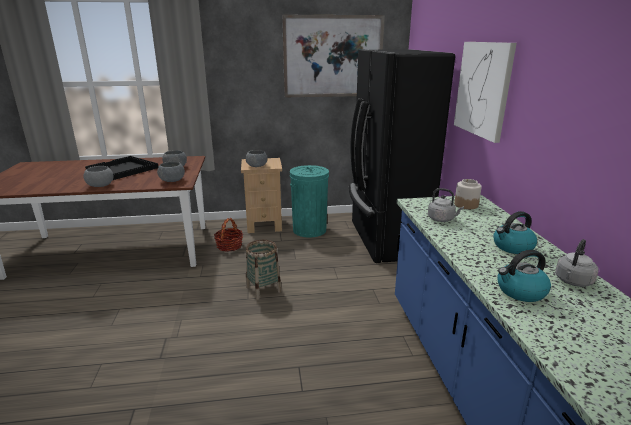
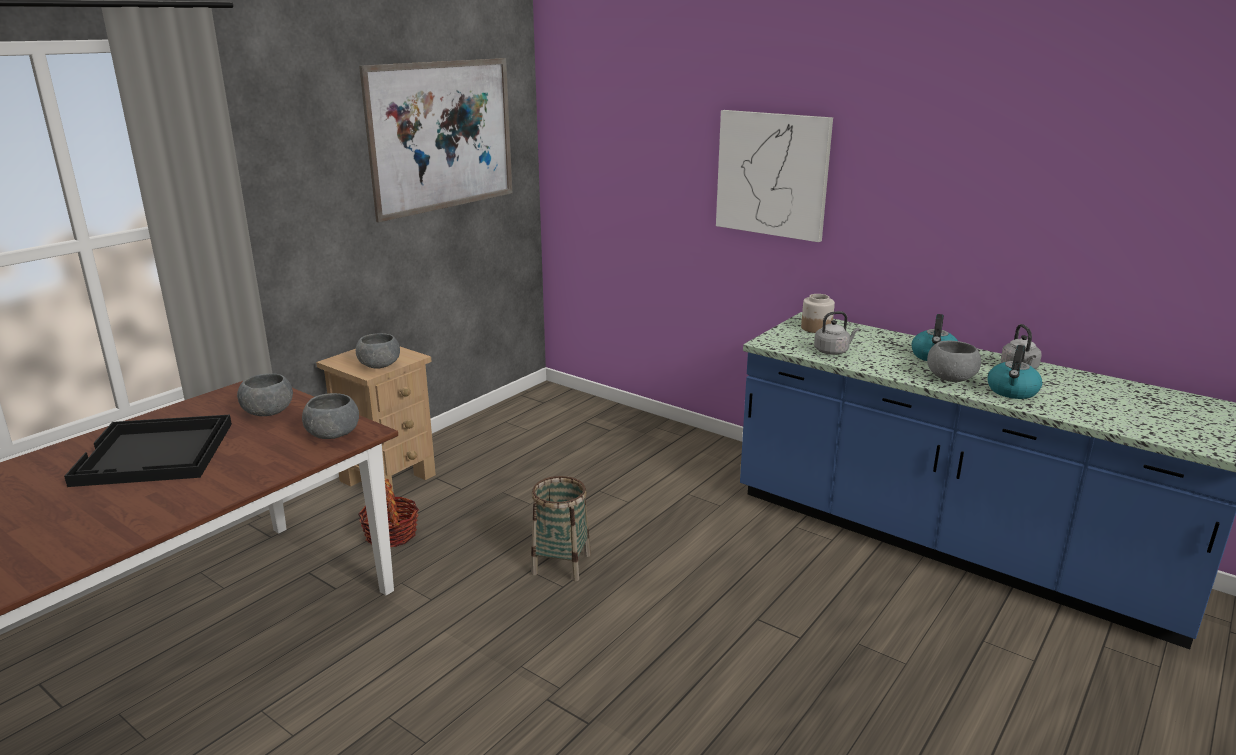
camera: 45 degrees left, 0 degrees up
grey bowl [83,166,114,187] -> grey bowl moved to [927,341,981,382]
turquoise trash can [290,165,329,237] -> none
black fridge [349,49,455,263] -> none

